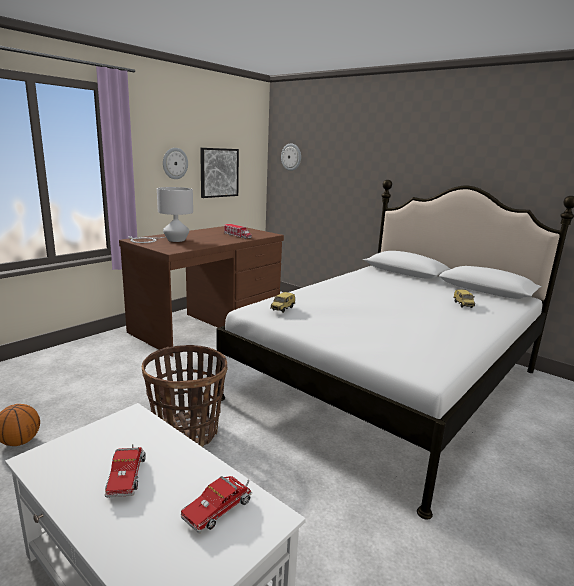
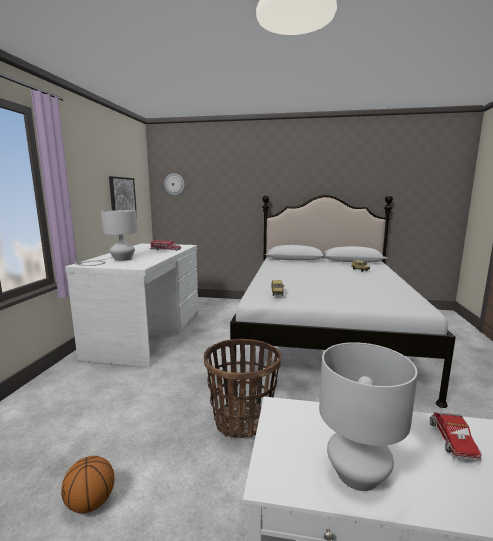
camera: 30 degrees left, 5 degrees down
toy truck [105,444,146,498] -> grey table lamp [319,342,418,491]
brown desk [119,226,284,357] -> white desk [65,244,198,367]
wall clock [163,148,188,179] -> none

